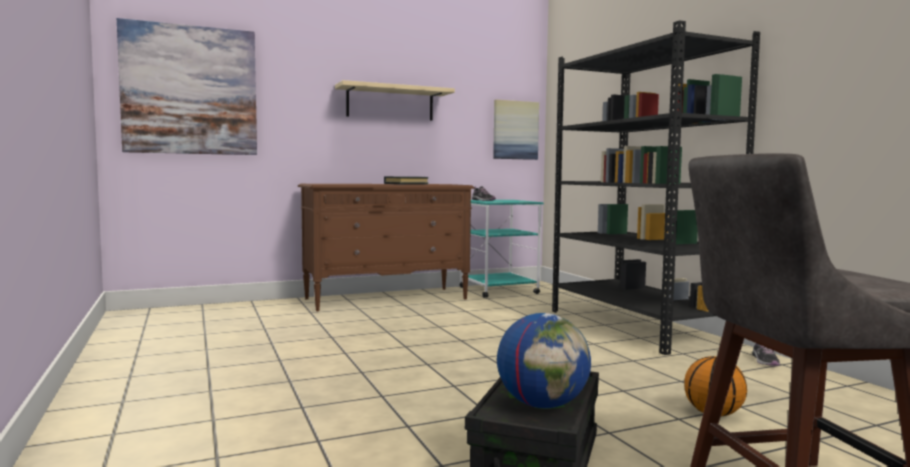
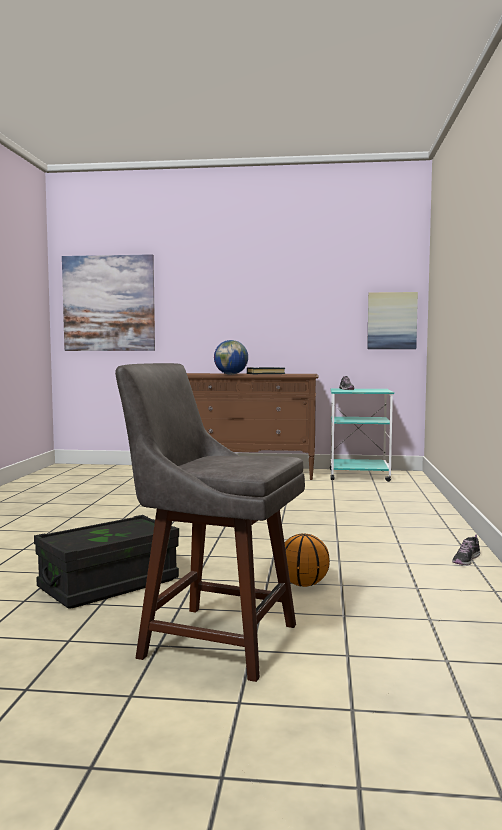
camera: 30 degrees right, 0 degrees up
beige shelf [335,80,455,121] -> none
globe [497,313,591,408] -> globe moved to [214,340,248,375]
black bookcase [552,20,760,355] -> none

